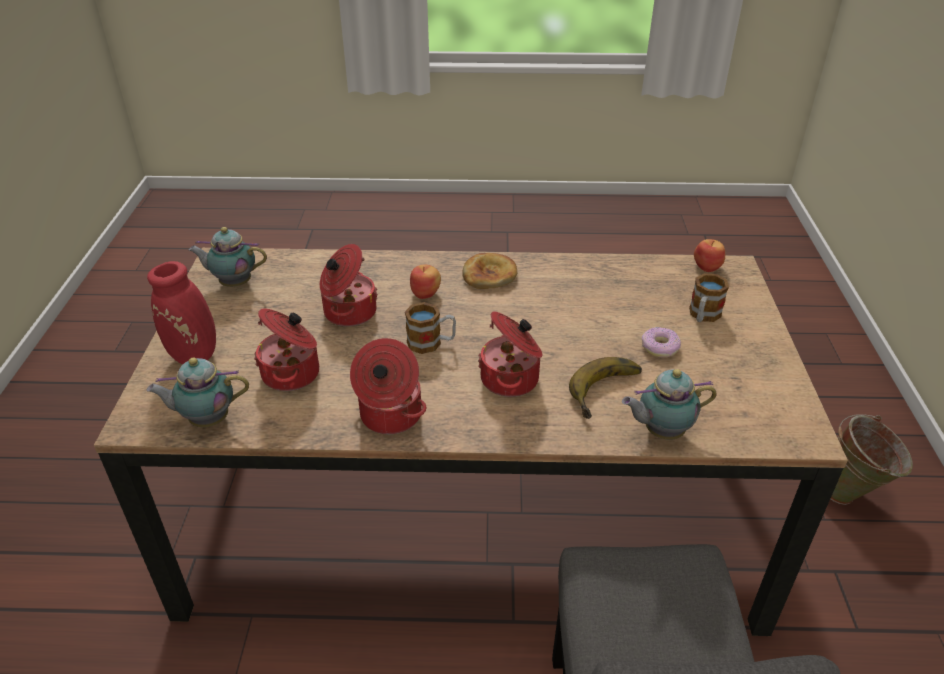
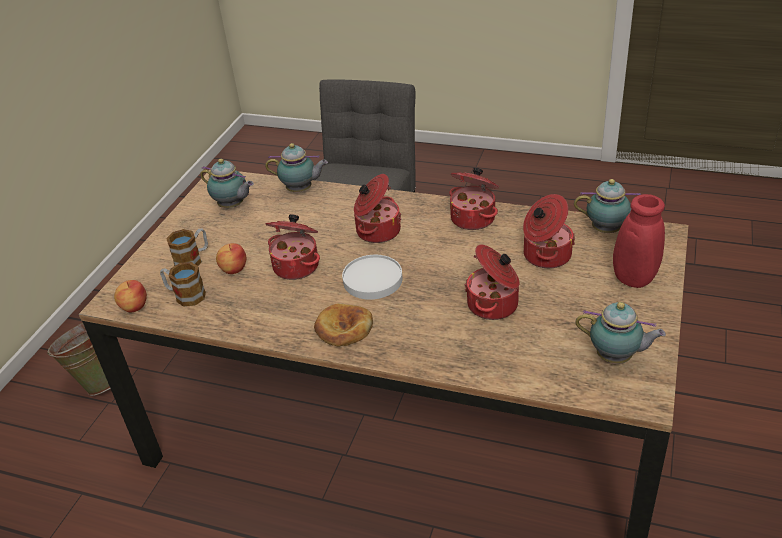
camera: 160 degrees left, 0 degrees up
mug [405,302,456,354] -> mug moved to [160,262,206,307]
apple [410,265,441,299] -> apple moved to [216,243,246,274]
banana [569,357,642,419] -> none
donut [642,327,681,358] -> none
none -> teapot [200,159,254,208]
none -> cooking pot [266,214,320,280]
none -> white plate [342,255,403,300]

